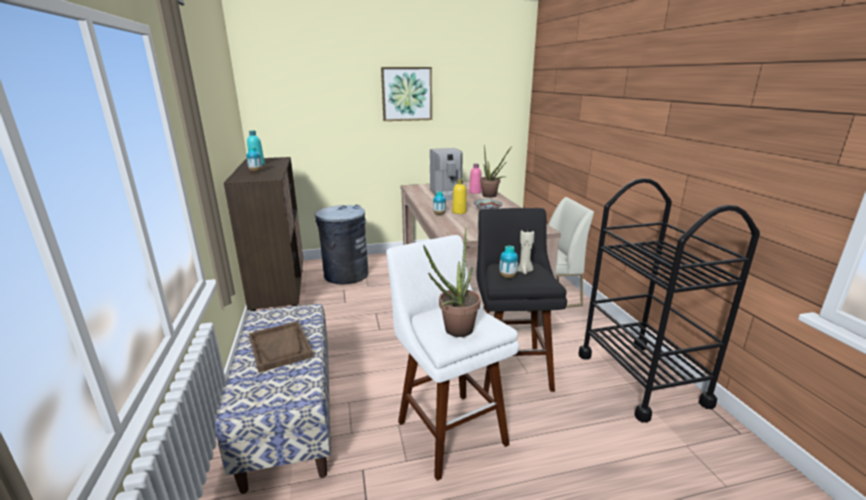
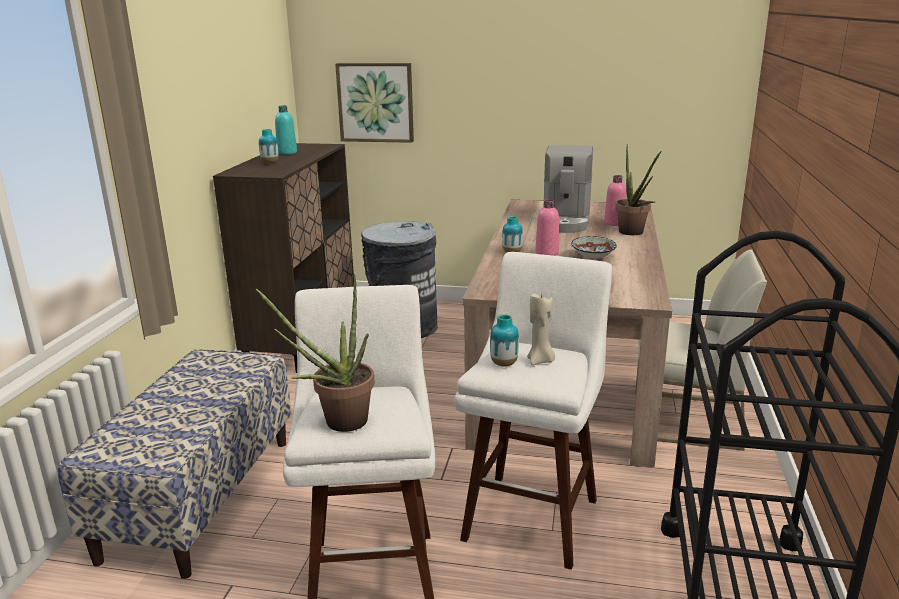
camera: 25 degrees right, 0 degrees up
brown tray [249,321,313,373] -> none
picture [381,67,432,121] -> picture moved to [335,63,414,143]
yellow bottle [452,179,467,214] -> pink bottle [535,199,559,256]
black stool [476,208,567,393] -> white stool [454,252,612,570]

